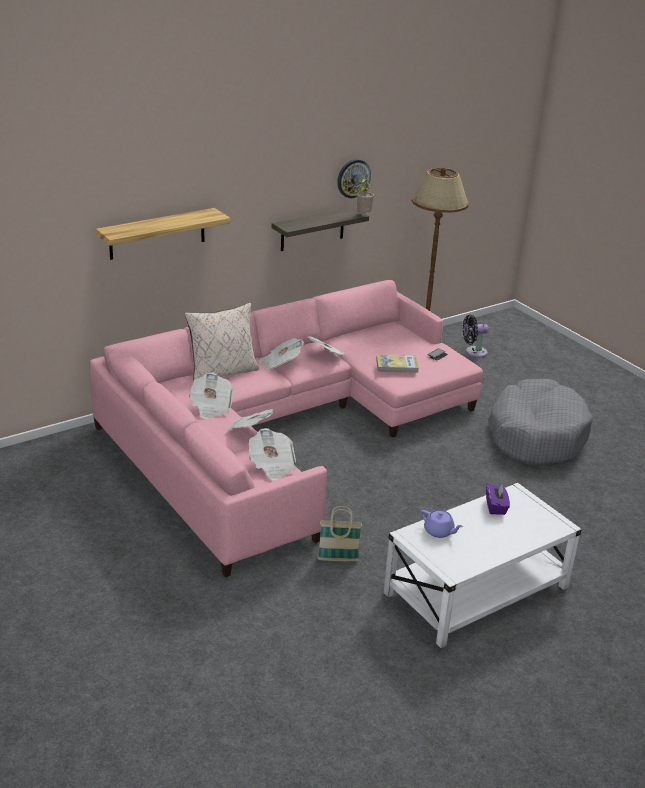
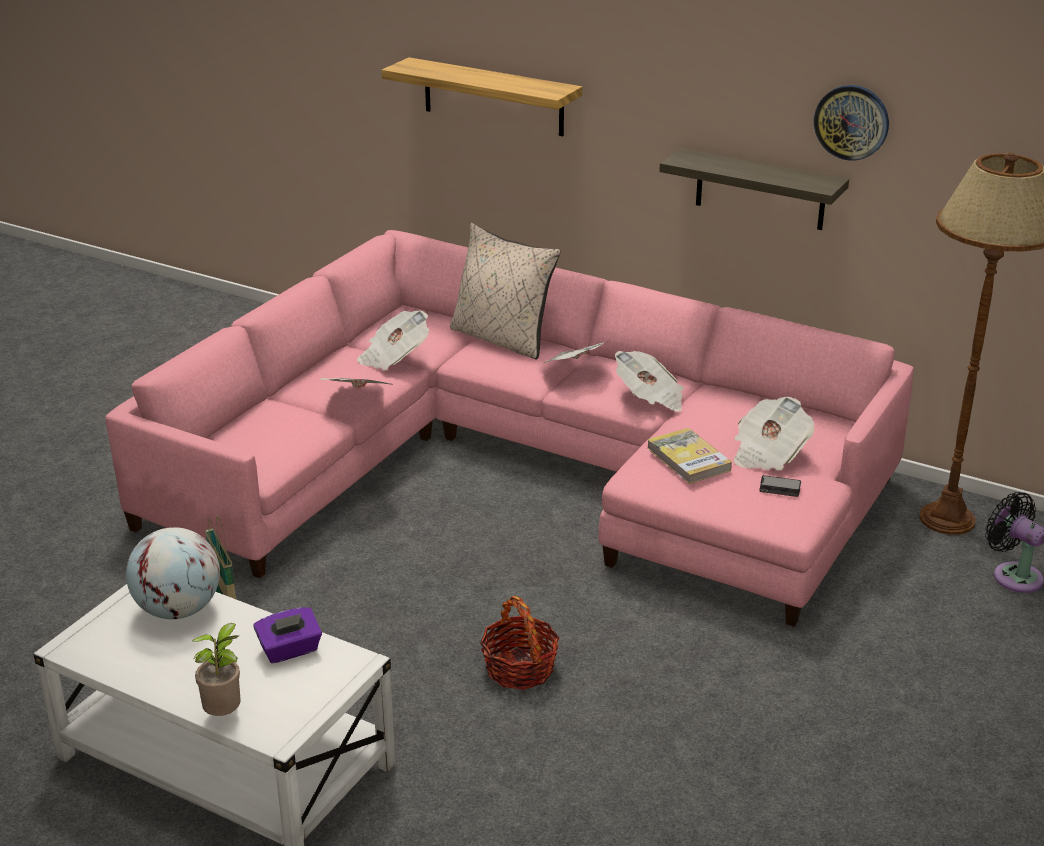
camera: 65 degrees right, 0 degrees up
newspaper [249,428,296,481] -> newspaper moved to [734,397,814,471]
potted plant [357,177,374,213] -> potted plant moved to [192,623,241,716]
purple teapot [420,510,463,538] -> globe [126,527,220,619]
grey dog bed [488,379,593,464] -> none
none -> basket [480,596,560,690]

